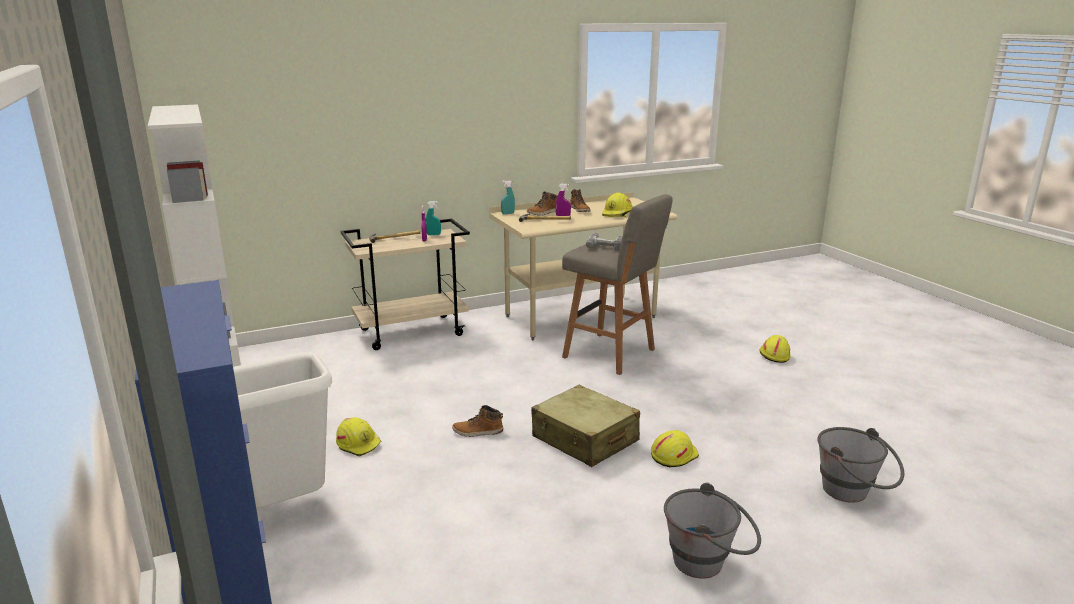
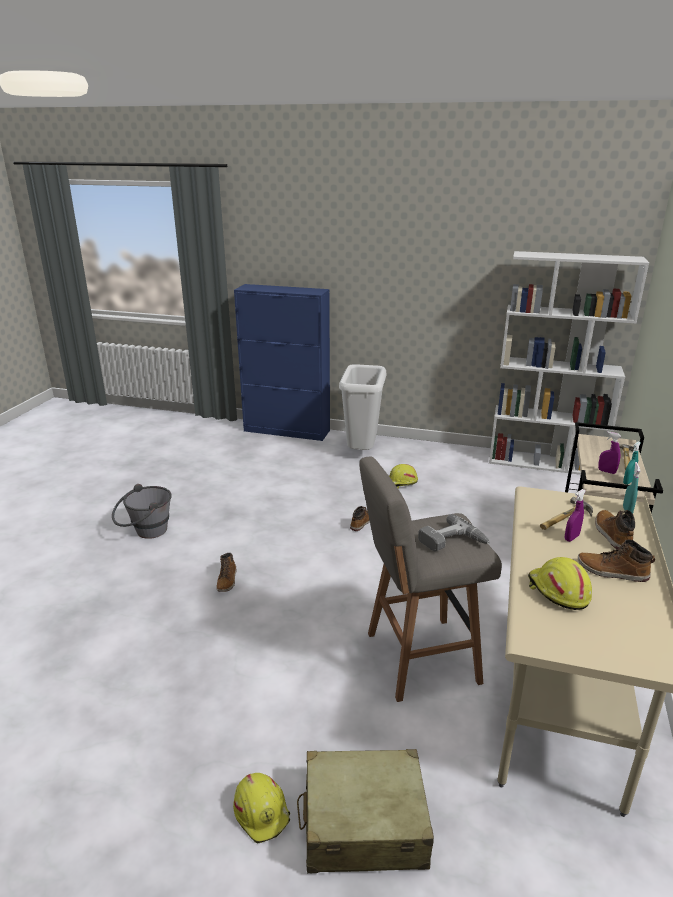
camera: 130 degrees right, 5 degrees up
beige suitcase [531,385,640,467] -> beige suitcase moved to [297,749,434,873]
yellow hard hat [651,430,699,468] -> boot [216,553,237,592]
grey bucket [817,427,904,503] -> none

